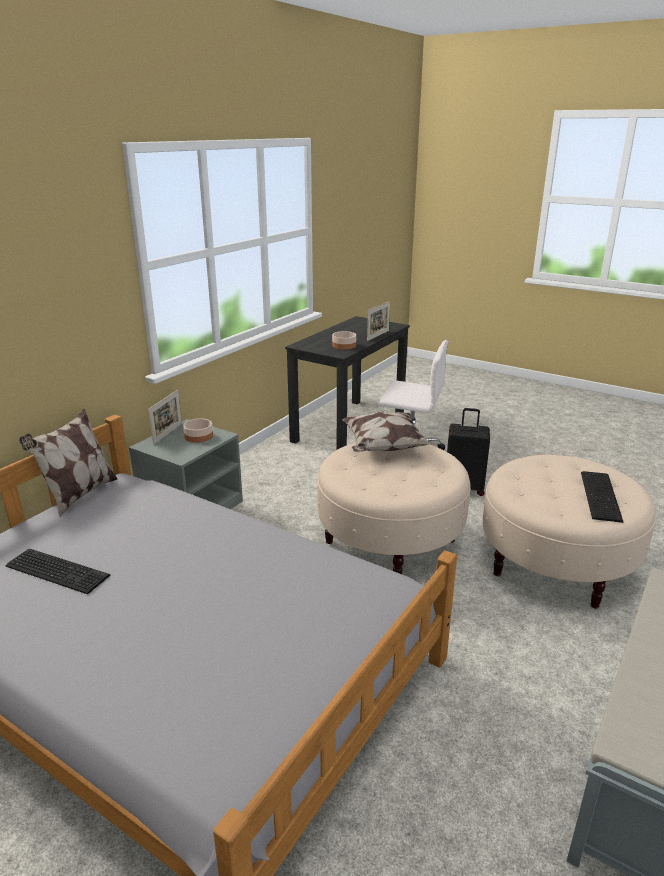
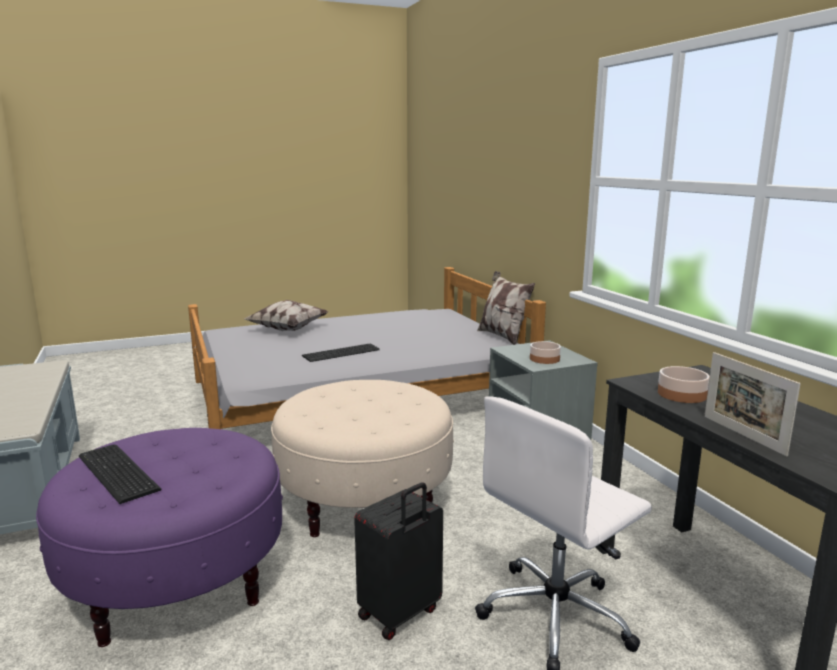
camera: 125 degrees right, 10 degrees down
keyboard [6,549,111,594] -> keyboard moved to [302,344,380,362]
picture frame [148,390,182,445] -> none
pillow [342,410,432,452] -> pillow moved to [245,300,328,331]
beige ottoman [483,455,656,609] -> purple ottoman [36,428,283,647]

